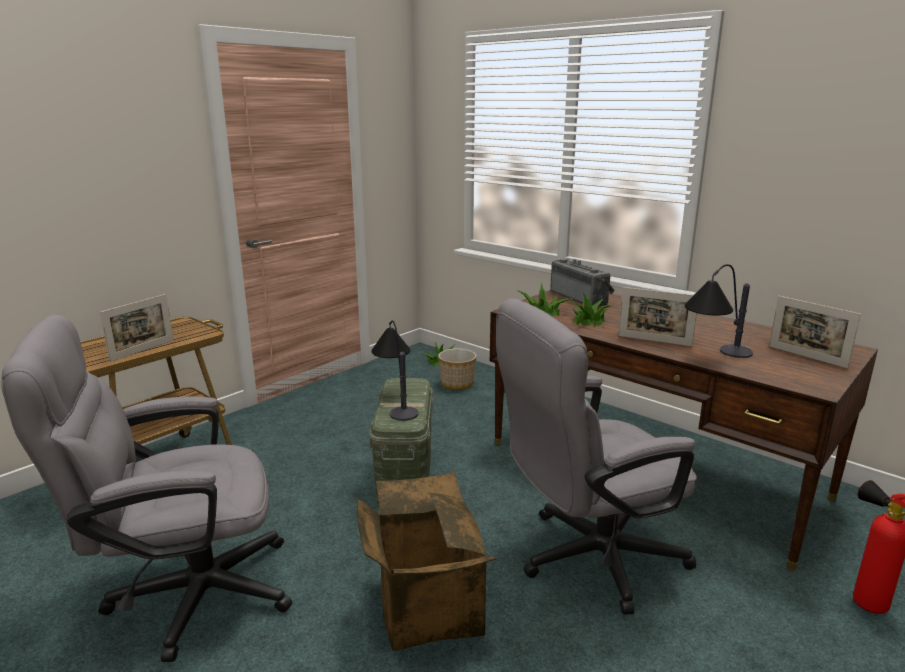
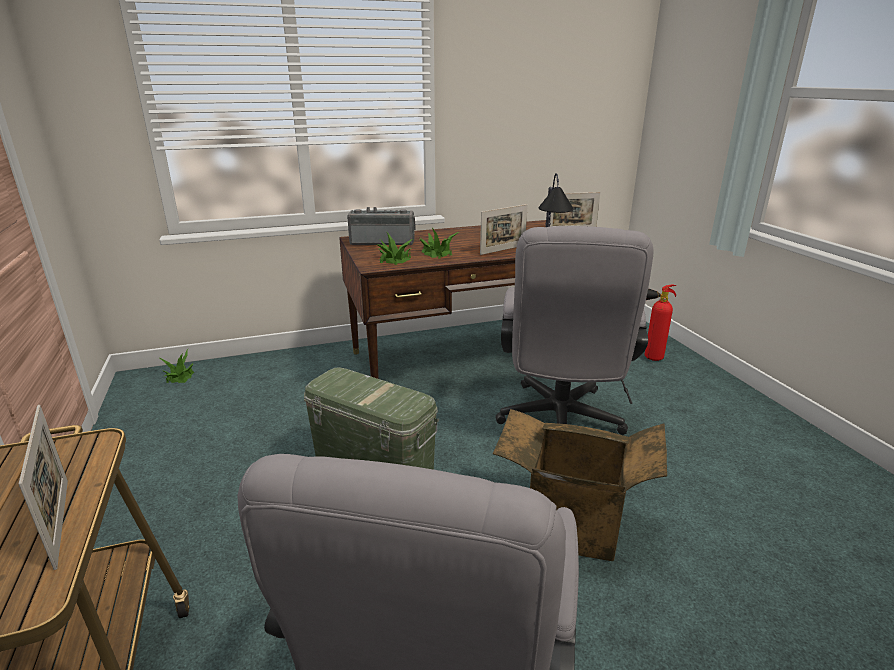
camera: 60 degrees left, 5 degrees up
table lamp [371,320,418,421] -> none
planter [438,348,477,390] -> none

